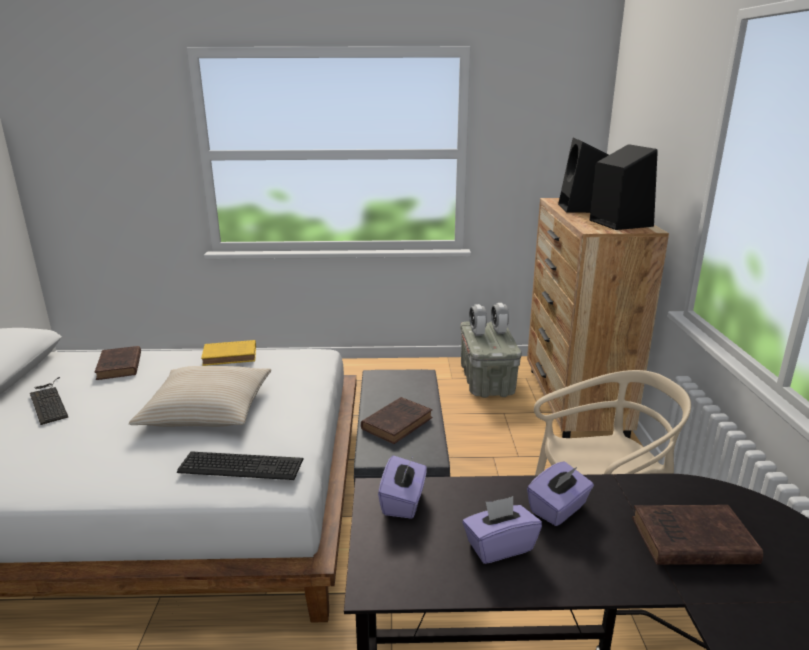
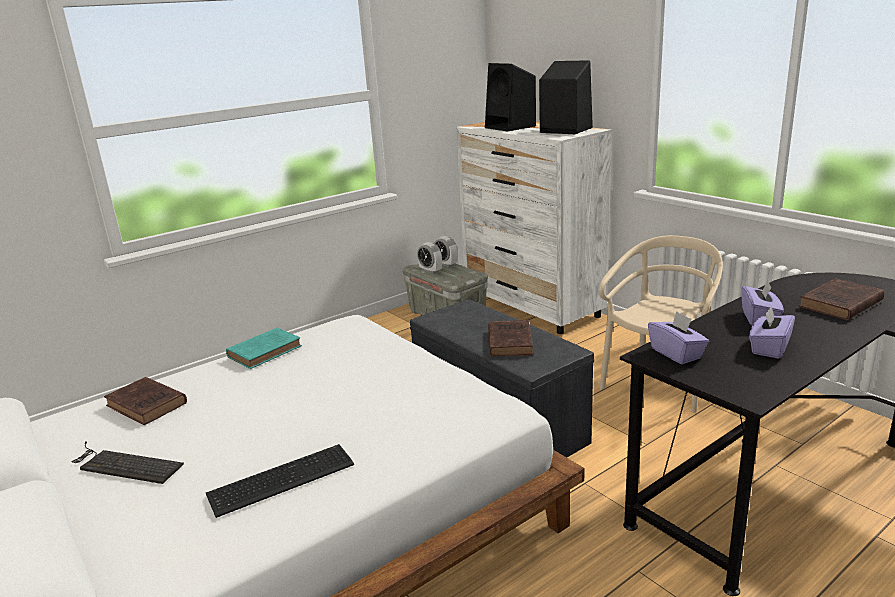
camera: 35 degrees left, 0 degrees up
beige pillow [128,366,271,427] -> none
keyboard [177,451,303,480] -> keyboard moved to [206,444,354,518]
yellow book [201,340,256,366] -> turquoise book [226,328,302,369]
brown dresser [527,198,669,438] -> white dresser [456,122,612,334]

